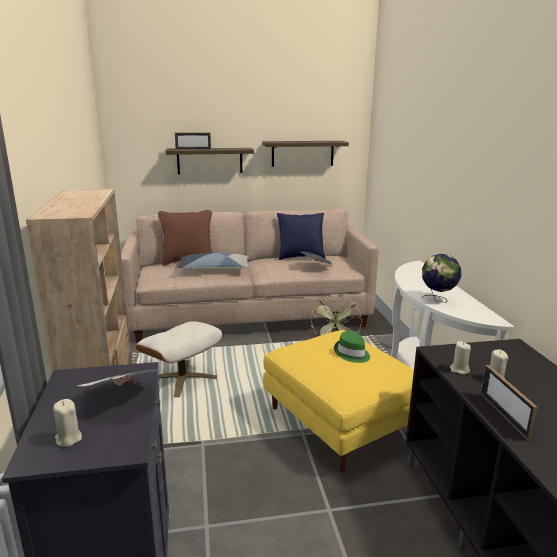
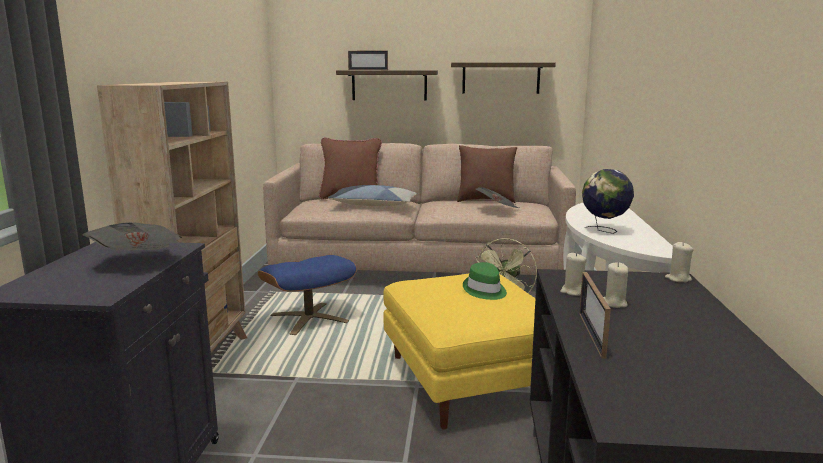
camera: 15 degrees right, 5 degrees down
beige candle [53,399,82,447] -> beige candle moved to [665,242,693,282]
beige ottoman [135,321,222,397] -> blue ottoman [258,255,357,335]
blue pillow [277,213,326,260] -> brown pillow [457,145,517,203]

